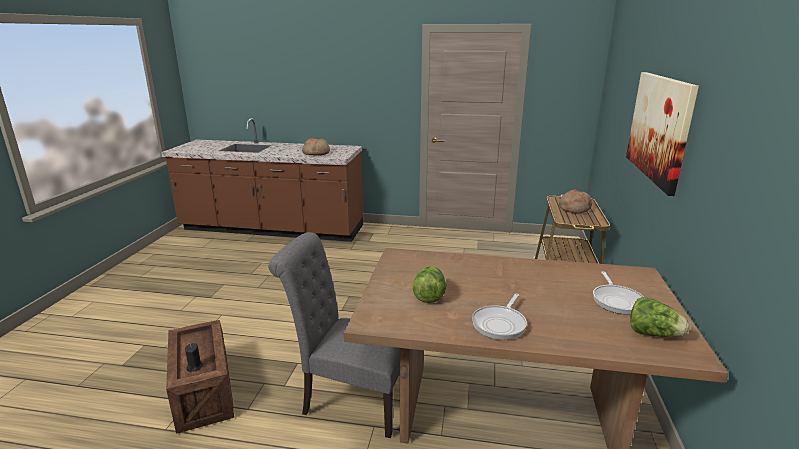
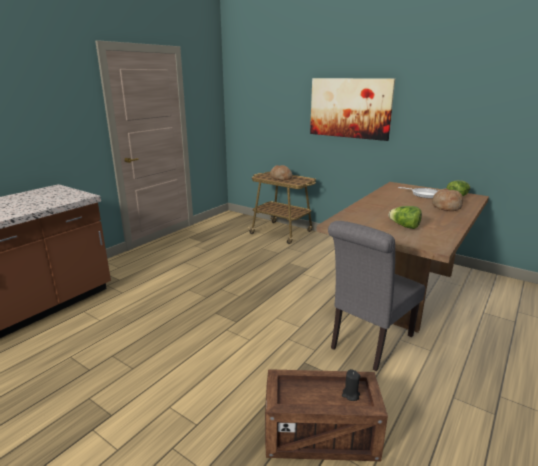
camera: 65 degrees left, 0 degrees up
bread [302,138,330,155] -> bread moved to [432,188,463,211]
frying pan [472,294,527,340] -> none

